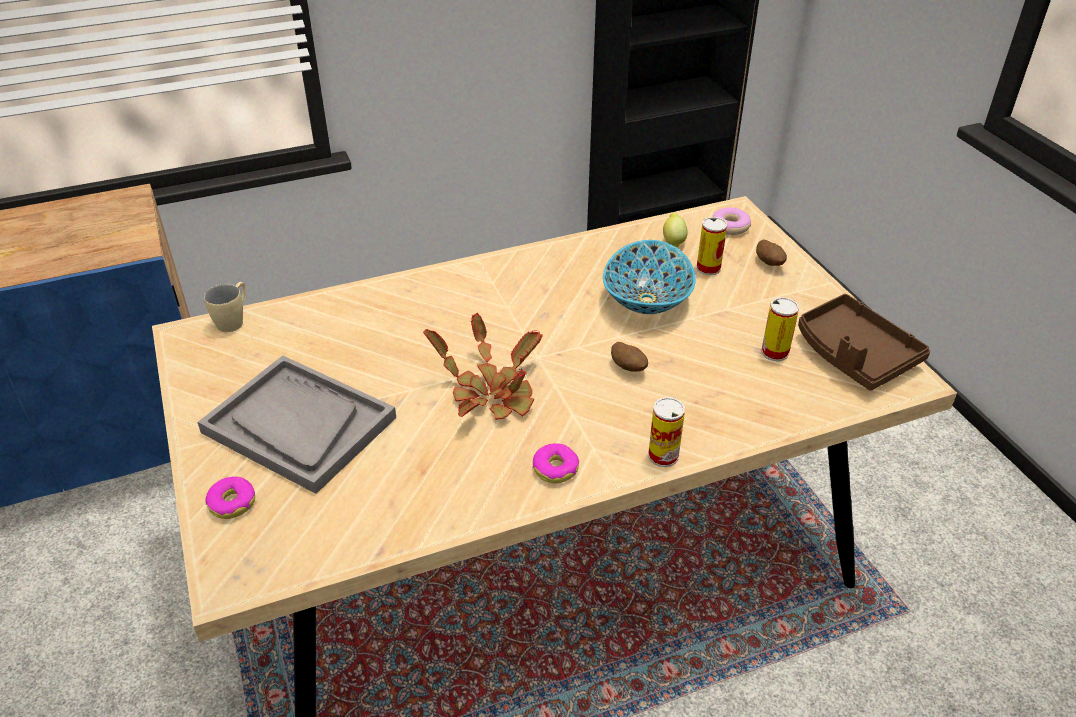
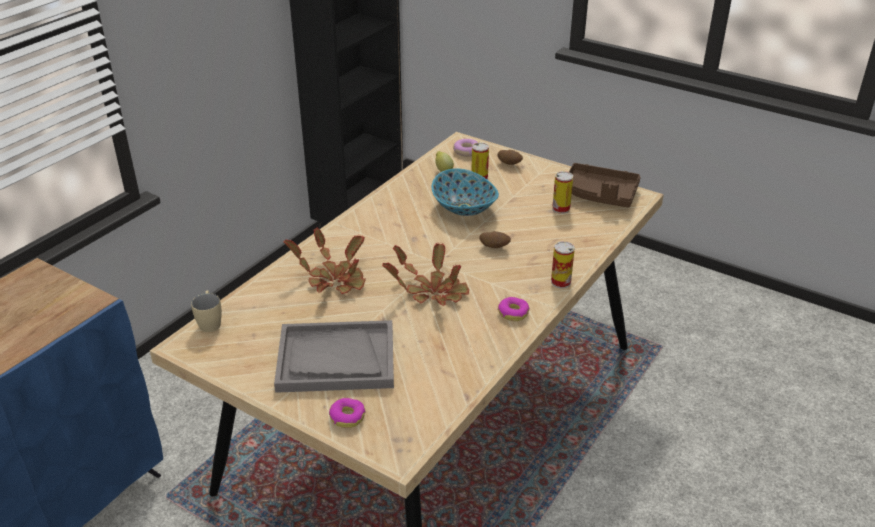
camera: 35 degrees left, 5 degrees down
none -> potted plant [284,227,366,294]

